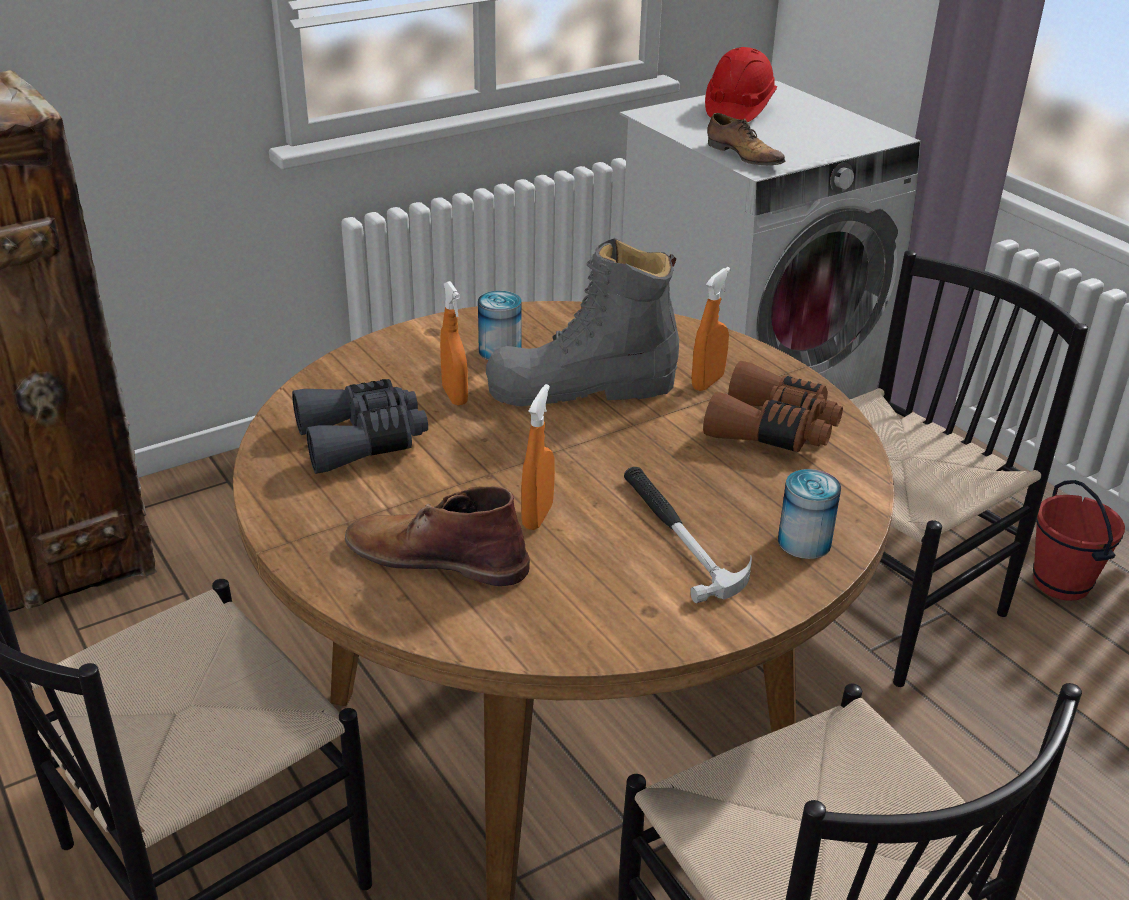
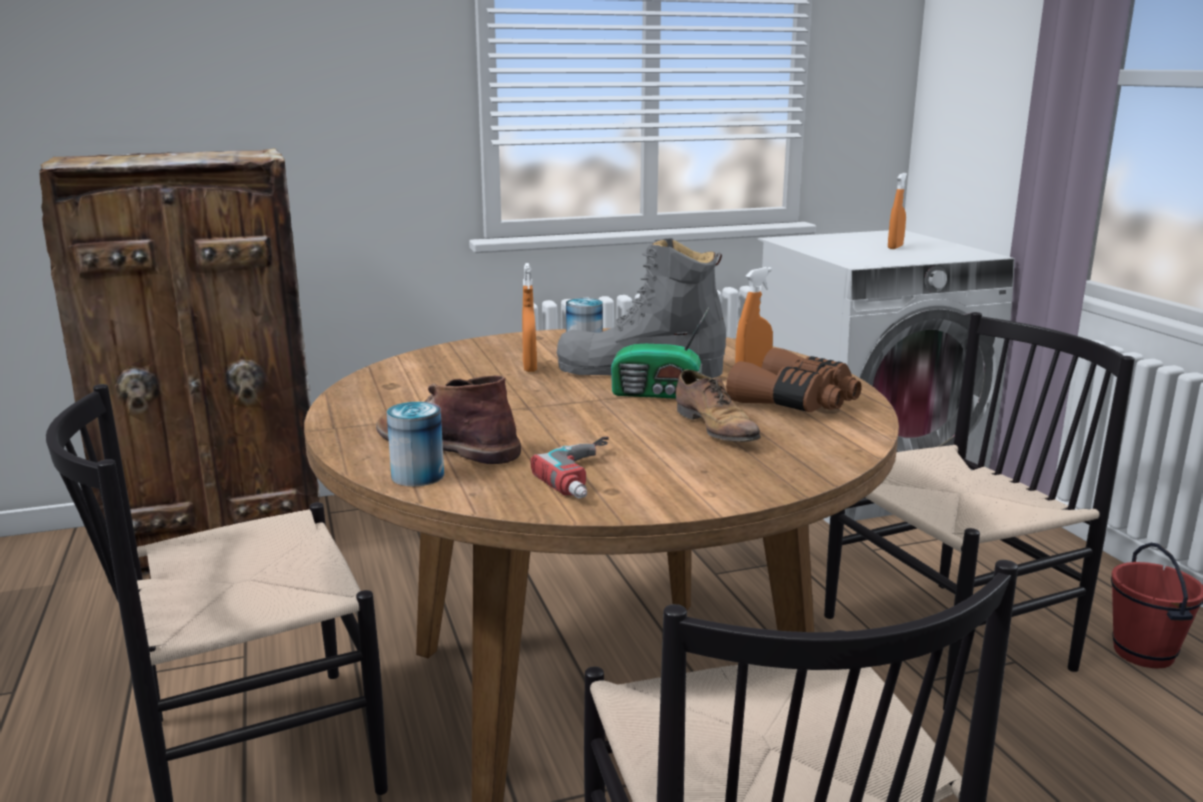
camera: 15 degrees right, 15 degrees down
grey binoculars [292,379,428,474] -> none
orange spray bottle [521,384,555,530] -> orange spray bottle moved to [888,173,907,249]
hammer [624,467,752,603] -> none
red hard hat [705,47,777,122] -> none
shoe [707,113,785,170] -> shoe moved to [676,370,761,449]
can [778,469,841,559] -> can moved to [387,402,444,486]
none -> power drill [531,437,609,498]
none -> radio [611,307,709,399]

